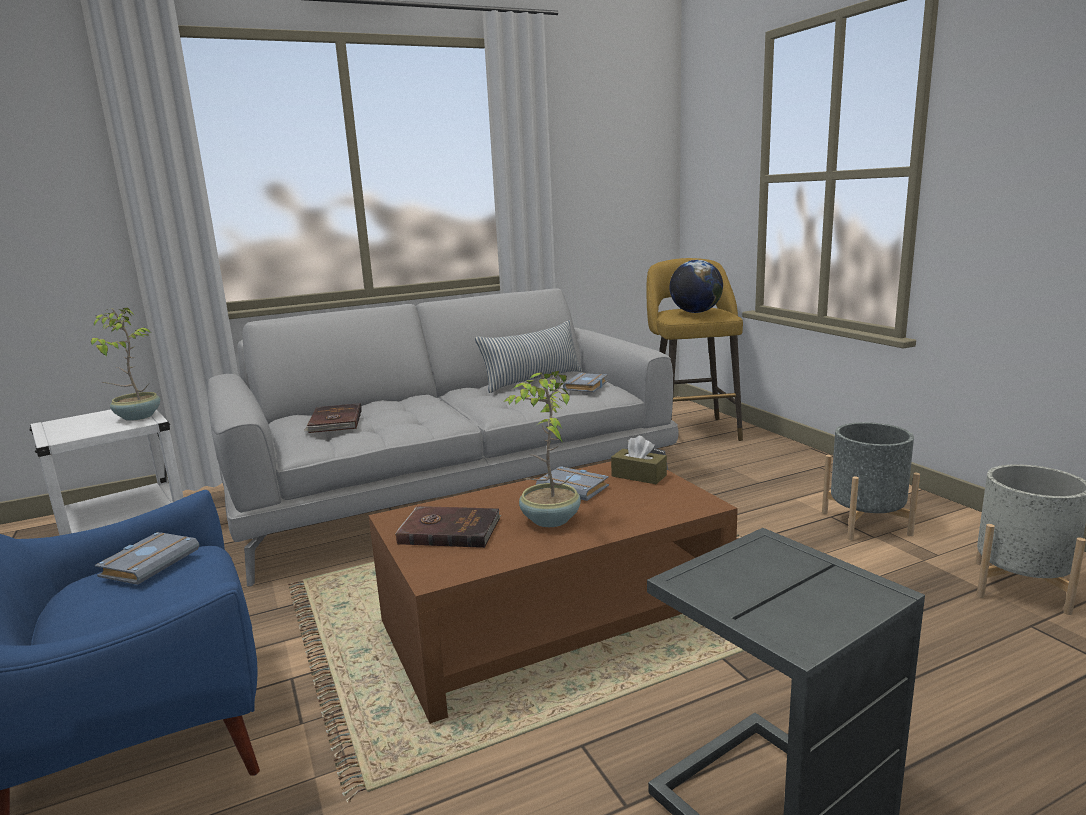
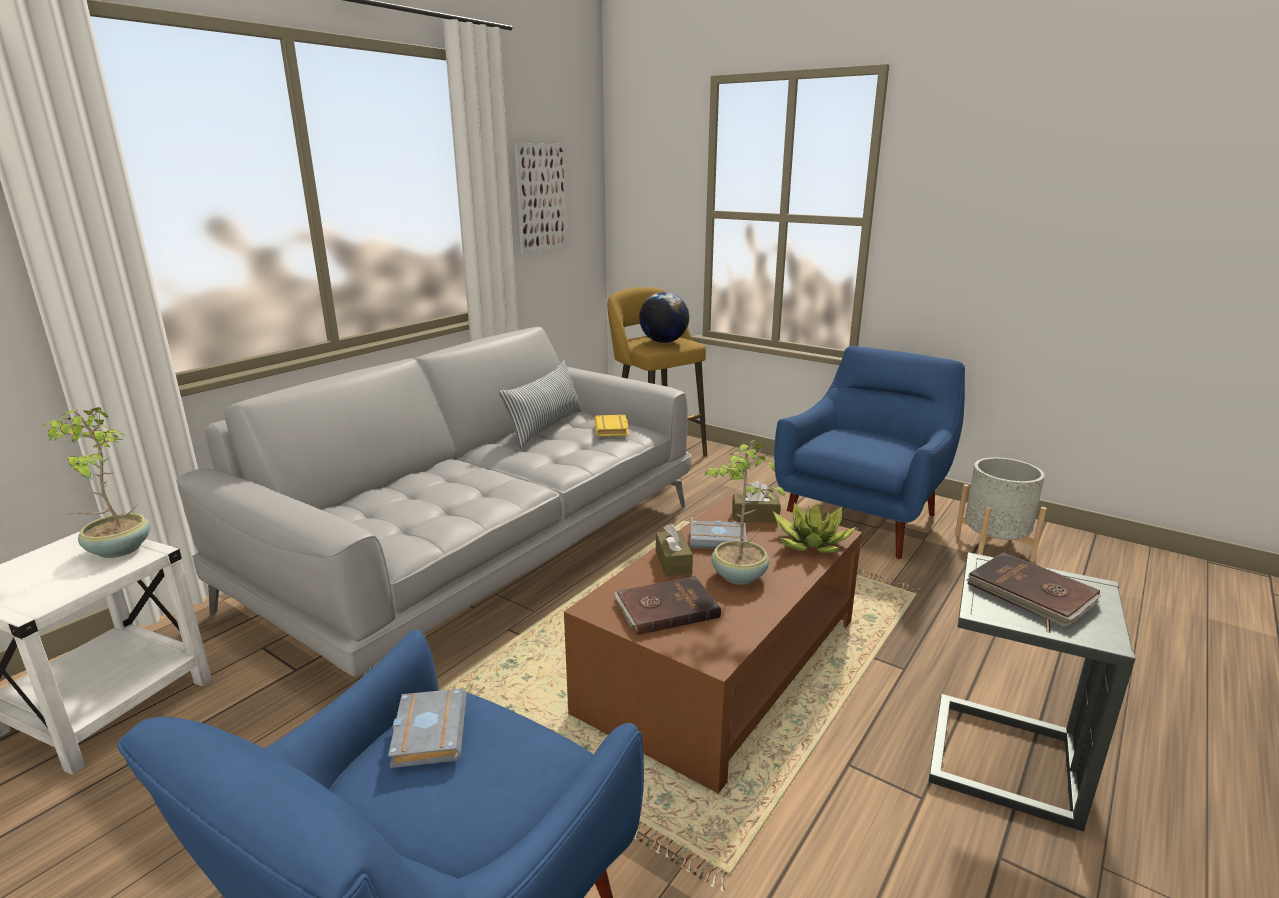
camera: 30 degrees left, 5 degrees up
brown book [304,403,362,433] -> brown book moved to [966,552,1100,627]
grey book [563,373,608,392] -> yellow book [595,415,629,436]
grey planter [822,422,920,540] -> blue armchair [774,346,965,559]
none -> picture [514,143,568,253]
none -> brown tissue box [656,524,693,576]
none -> potted plant [773,503,856,553]

